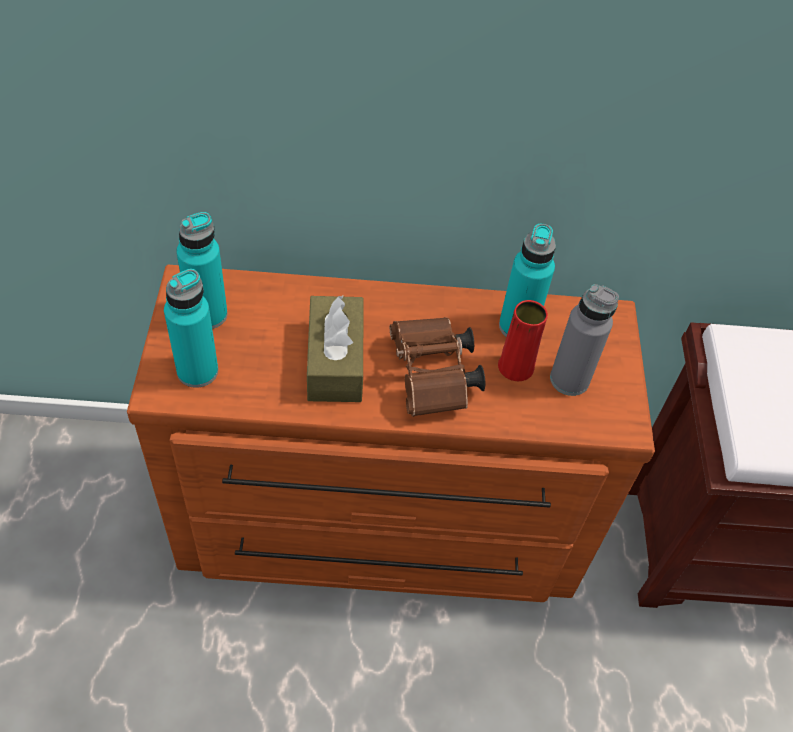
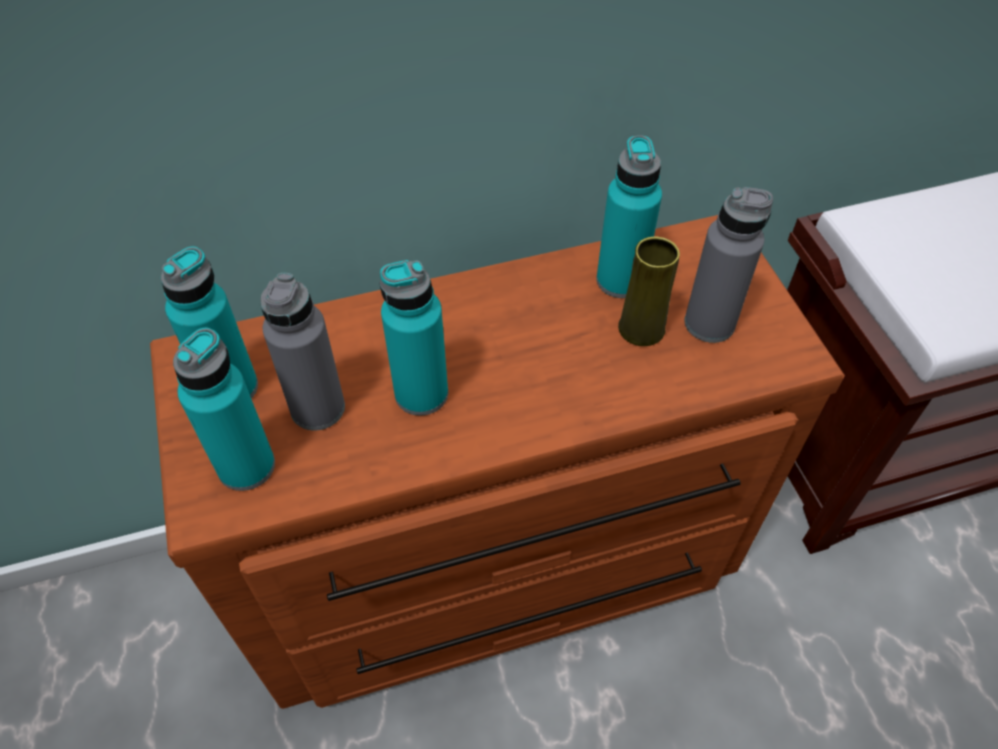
camera: 15 degrees left, 0 degrees up
brown tissue box [307,296,363,402] -> turquoise bottle [380,260,448,416]
brown binoculars [390,317,485,417] -> none
red vase [498,300,548,381] -> yellow vase [618,236,680,346]
none -> grey bottle [261,273,345,431]

